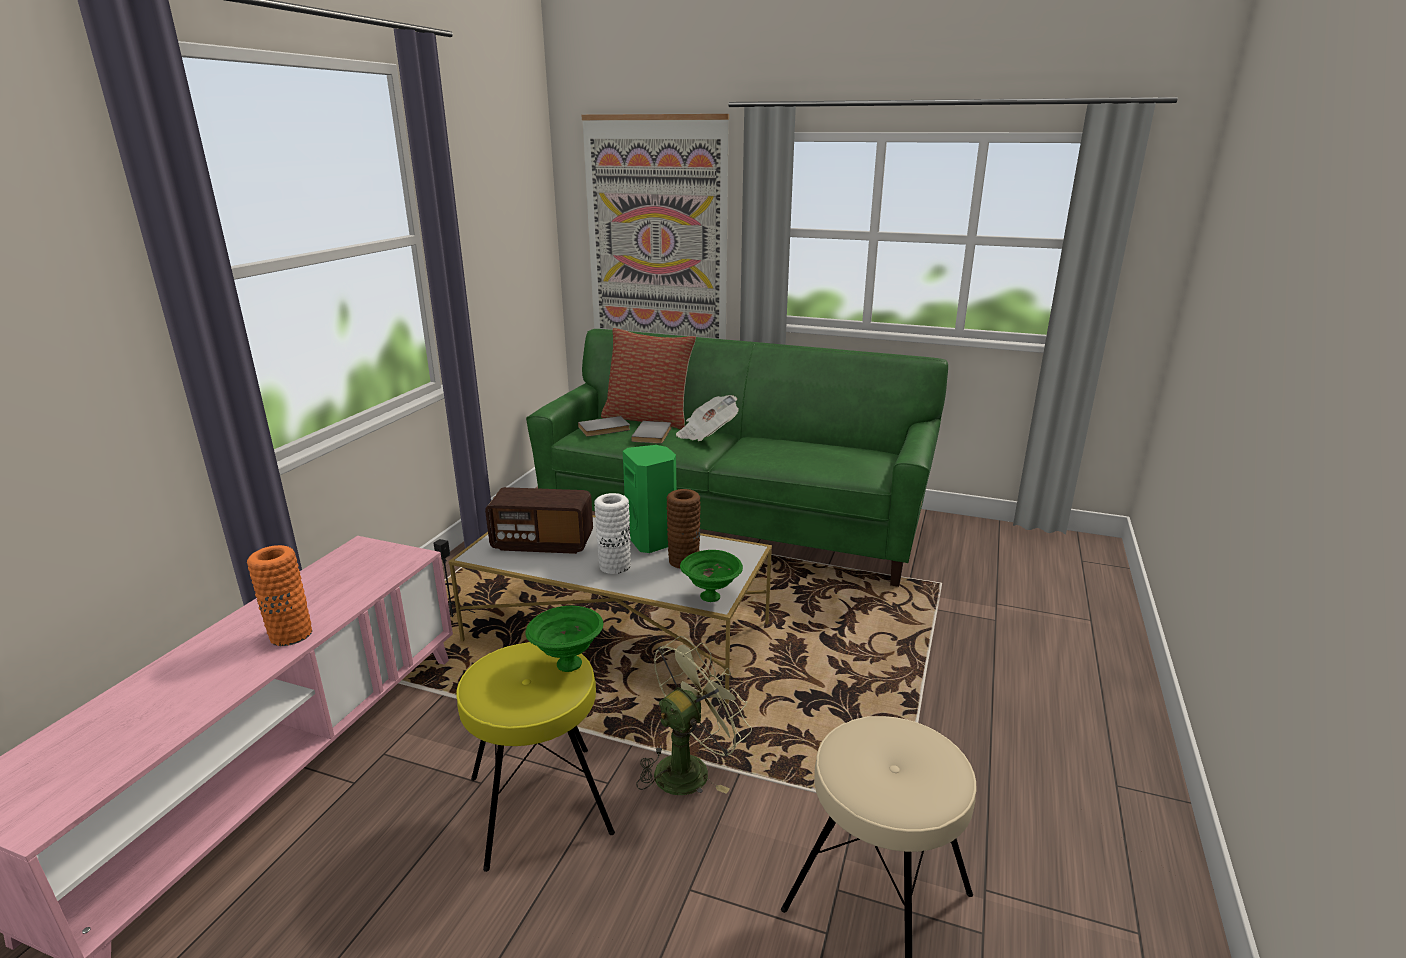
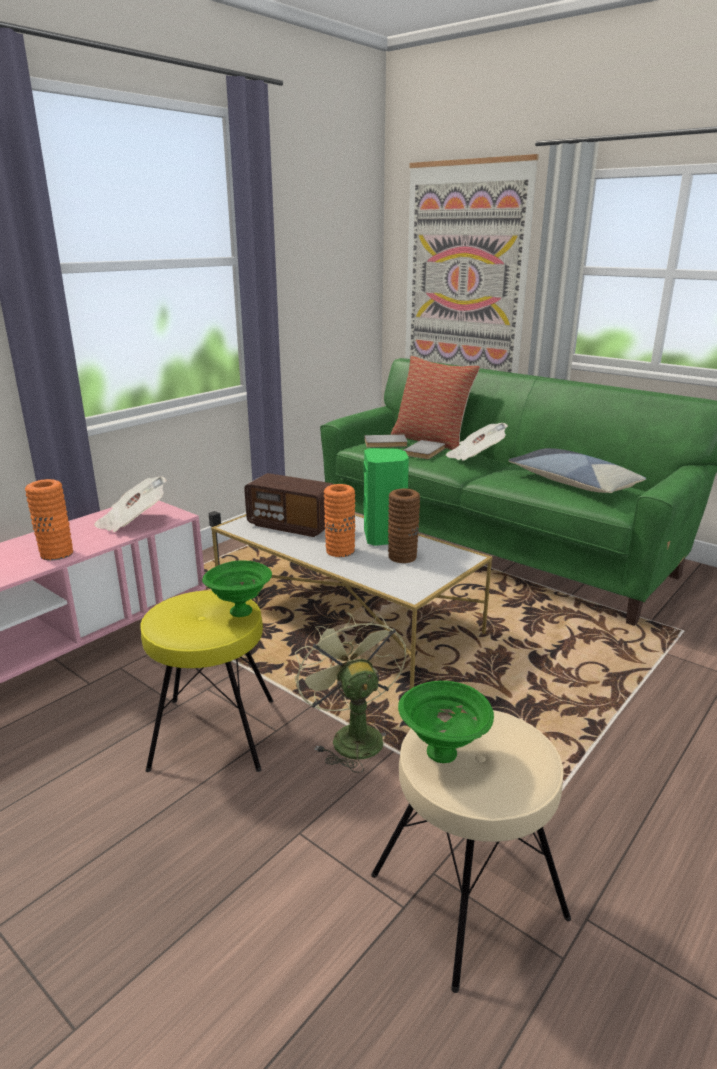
camera: 20 degrees right, 0 degrees up
white vase [594,493,631,574] -> orange vase [324,484,355,557]
green fan [636,636,752,795] -> green fan turned 90 degrees counterclockwise [295,612,406,773]
green bowl [680,550,743,602] -> green bowl moved to [398,681,494,763]
none -> newspaper [94,476,167,532]
none -> pillow [509,448,646,493]

